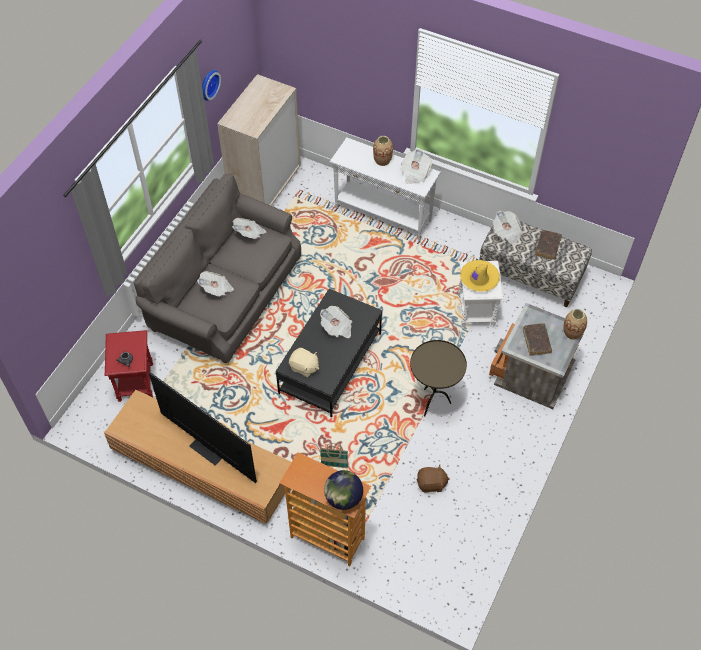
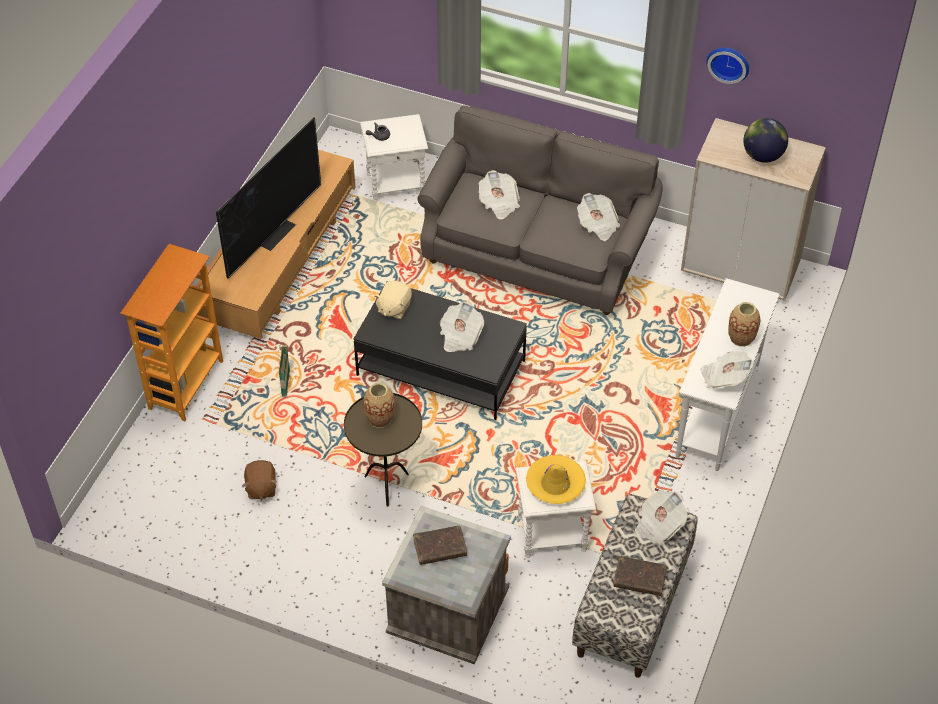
camera: 85 degrees right, 5 degrees down
red side table [105,330,153,402] -> white side table [360,114,428,202]
globe [324,470,363,510] -> globe moved to [744,118,788,163]
vase [563,309,587,340] -> vase moved to [363,383,395,428]

